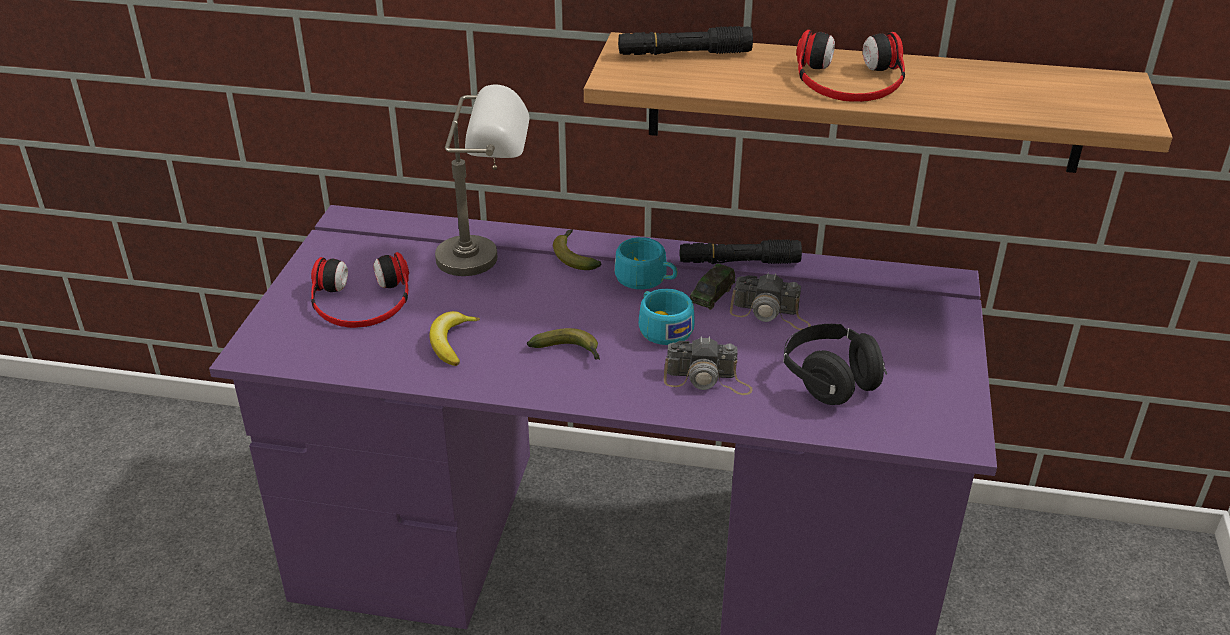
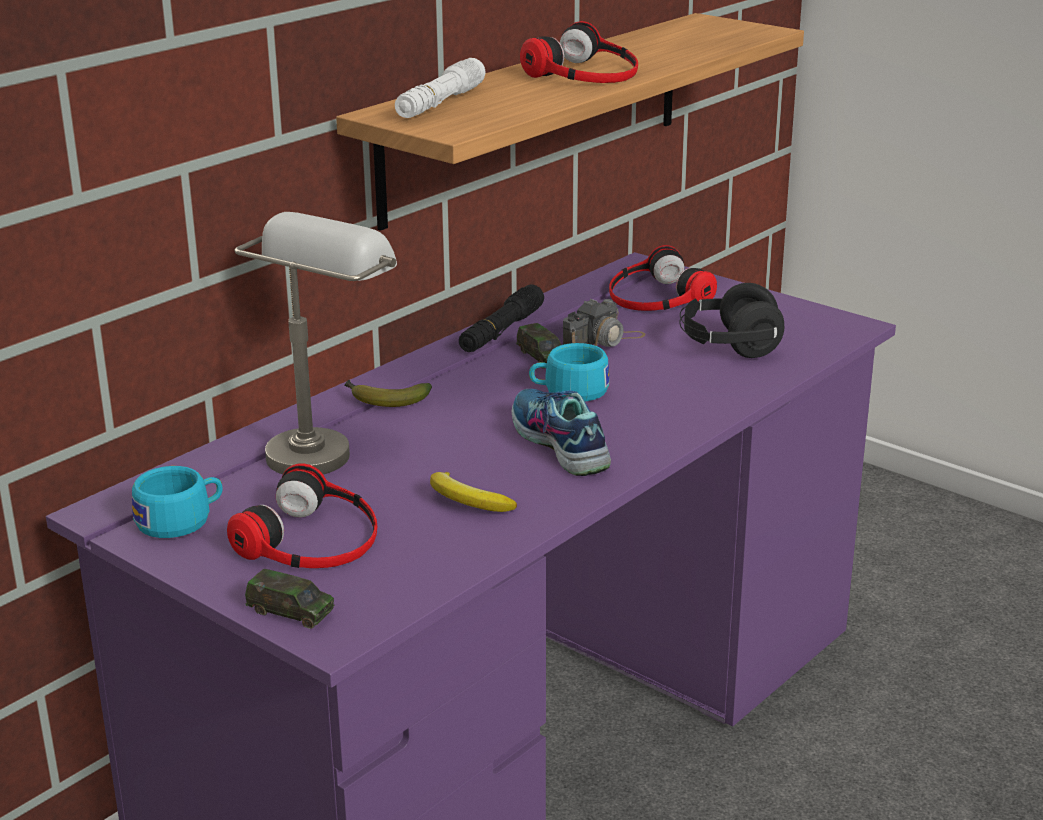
camera: 60 degrees left, 10 degrees down
banana [527,328,600,360] -> shoe [511,389,611,476]
turquoise cup [614,237,677,289] -> turquoise cup moved to [132,466,222,538]
black flashlight [618,26,753,55] -> white flashlight [395,58,486,118]
camera [664,336,753,395] -> none
none -> toy car [245,569,334,629]
none -> headphones [609,245,717,311]

